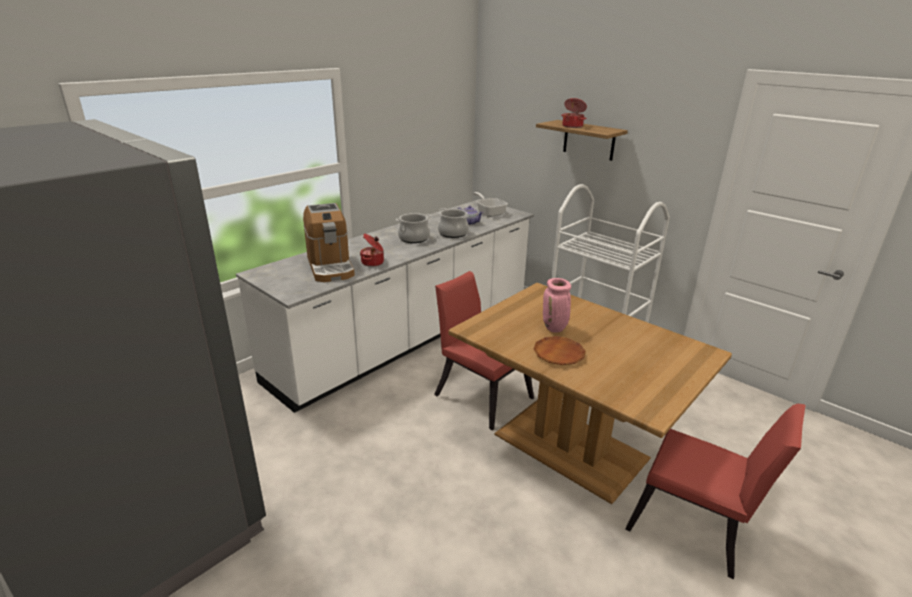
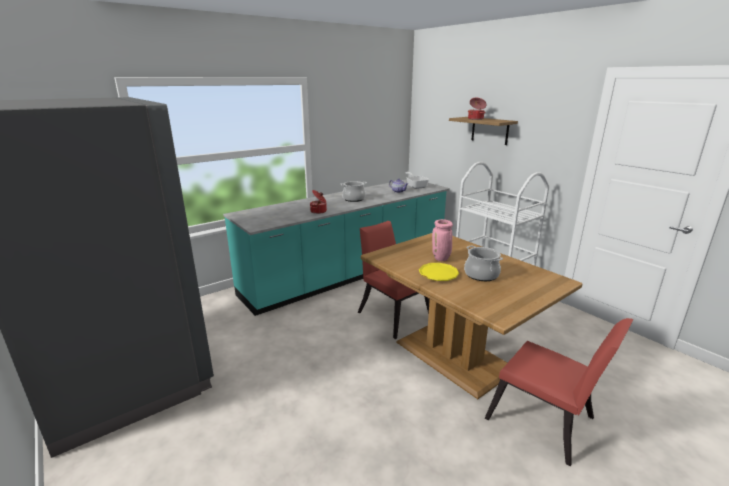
camera: 10 degrees right, 5 degrees down
white counter [236,199,534,413] -> turquoise counter [223,180,450,316]
coffee machine [303,203,355,282] -> none
cooking pot [438,208,469,238] -> cooking pot moved to [464,246,503,281]
brown plate [533,336,586,365] -> yellow plate [419,263,459,281]

